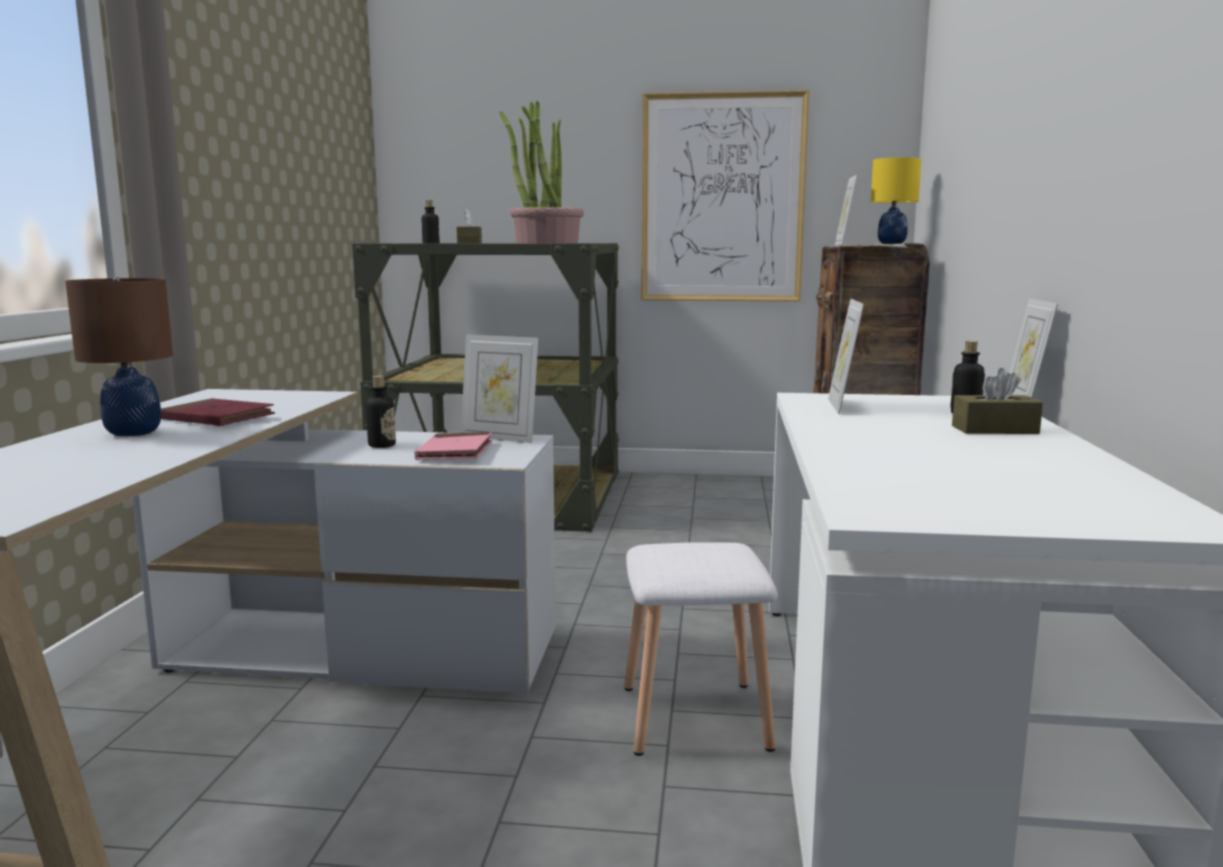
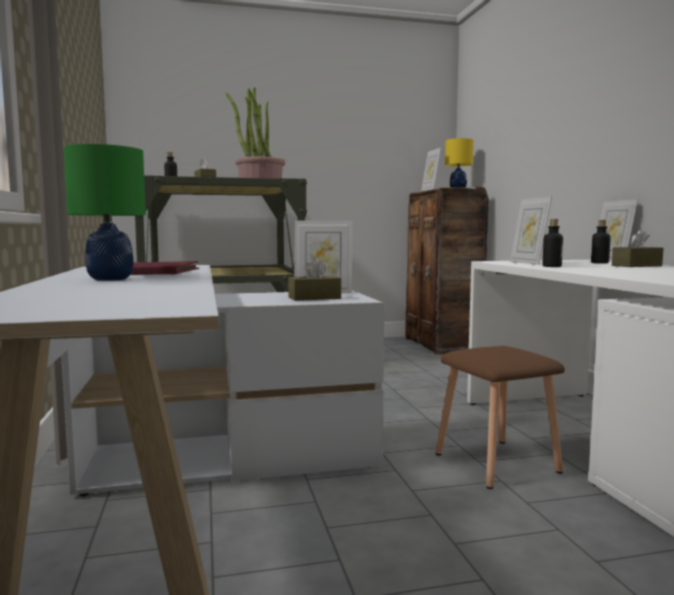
camera: 20 degrees left, 5 degrees down
brown table lamp [65,277,173,437] -> green table lamp [64,144,146,281]
bottle [366,375,396,448] -> bottle moved to [542,219,563,267]
pink book [415,432,492,460] -> brown tissue box [288,257,341,301]
white stool [624,542,778,756] -> brown stool [436,346,565,489]
picture [641,90,809,301] -> none

